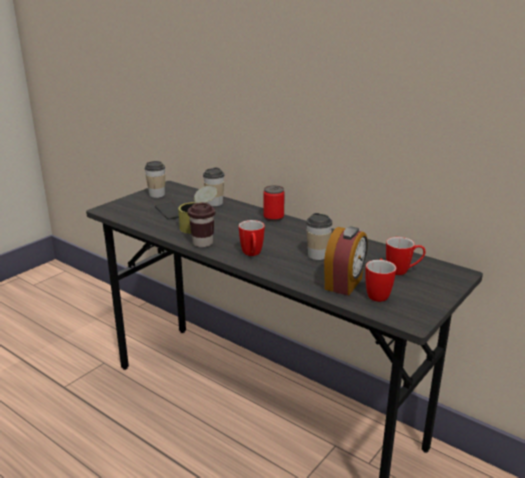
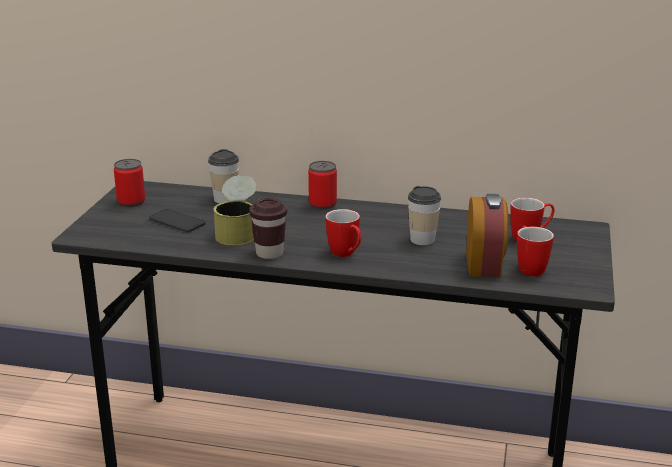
camera: 25 degrees left, 0 degrees up
cup [144,161,165,198] -> can [114,159,145,207]

